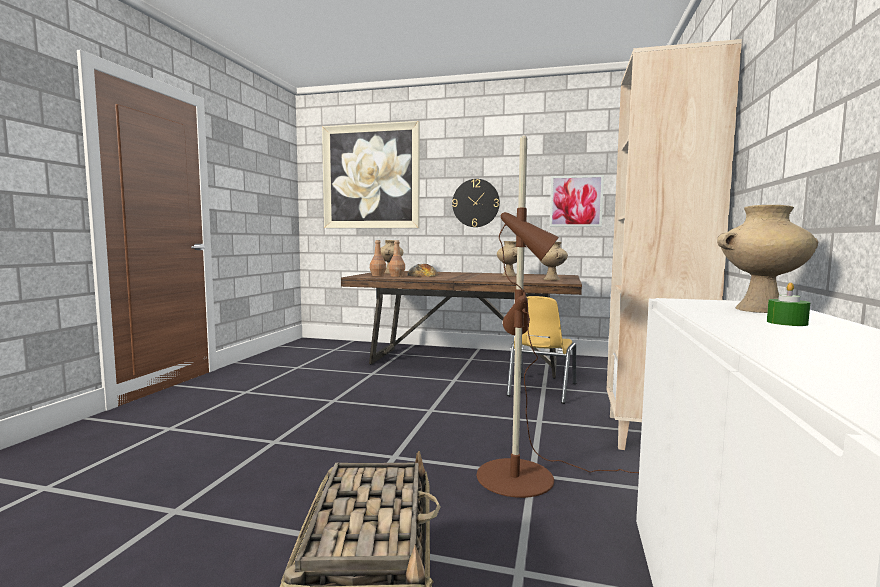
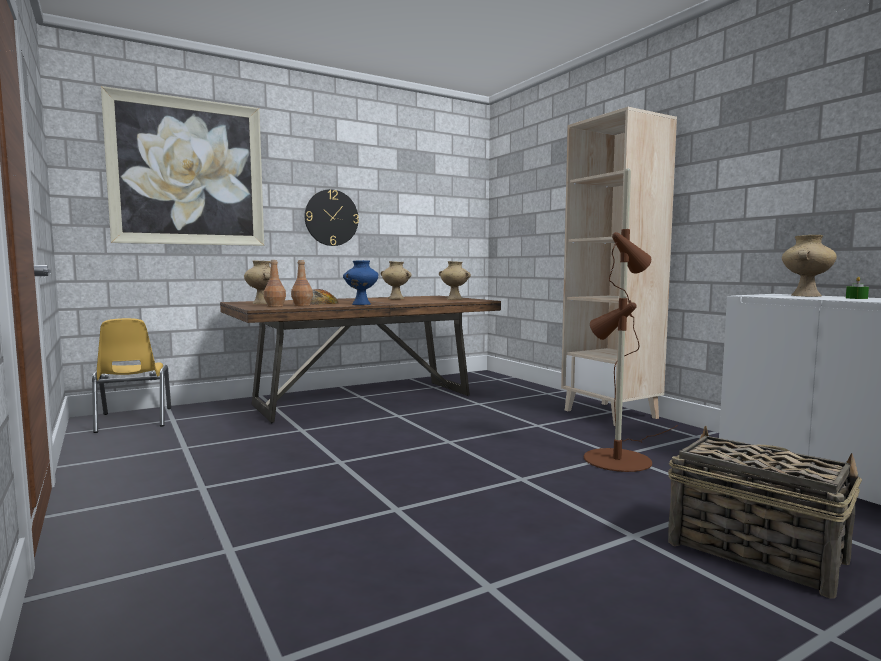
camera: 45 degrees left, 0 degrees up
yellow chair [507,296,576,404] -> yellow chair moved to [92,318,171,433]
picture [550,175,604,227] -> none
none -> blue vase [343,260,378,305]

